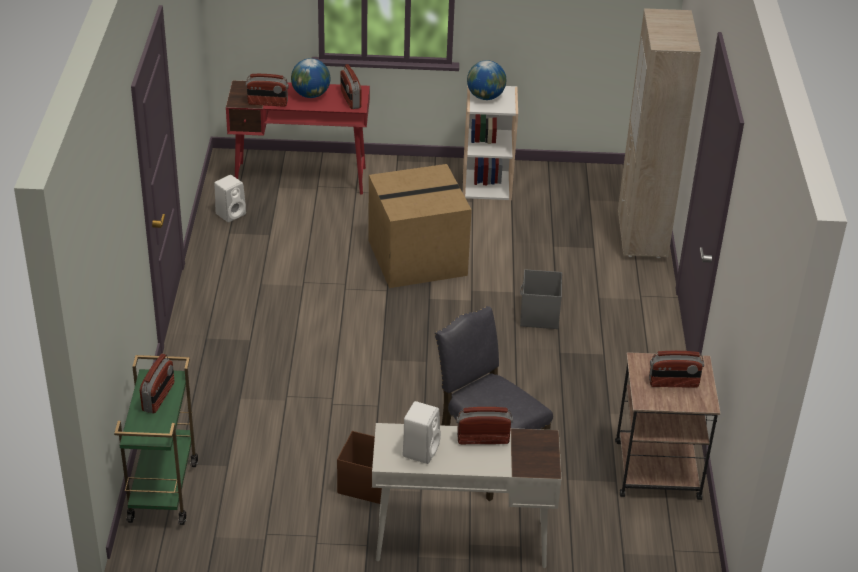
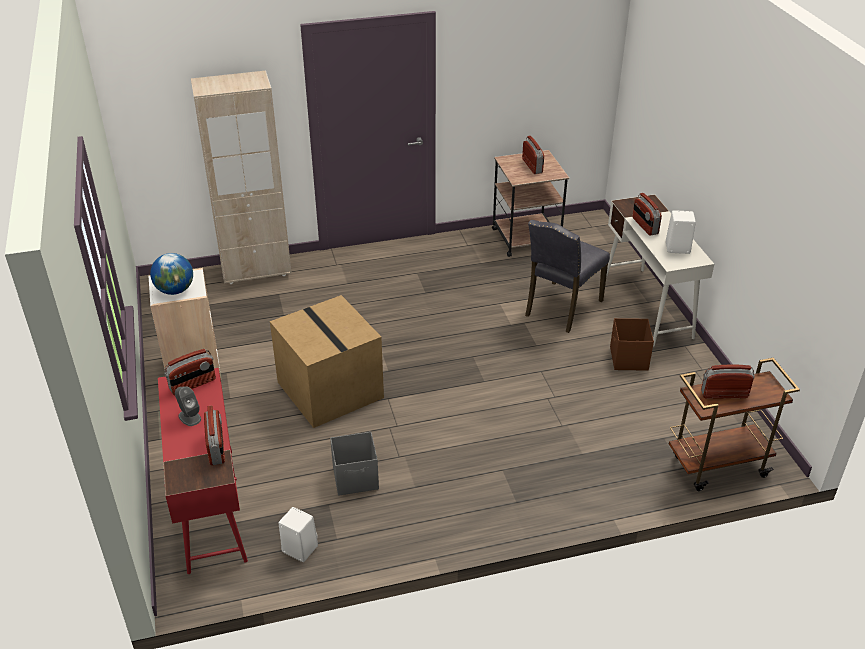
camera: 105 degrees left, 0 degrees up
green cart [114,355,198,525] -> brown cart [669,358,800,491]
globe [291,58,330,98] -> grey speaker [175,387,201,426]
grey storage box [520,269,562,329] -> grey storage box moved to [330,432,379,496]

